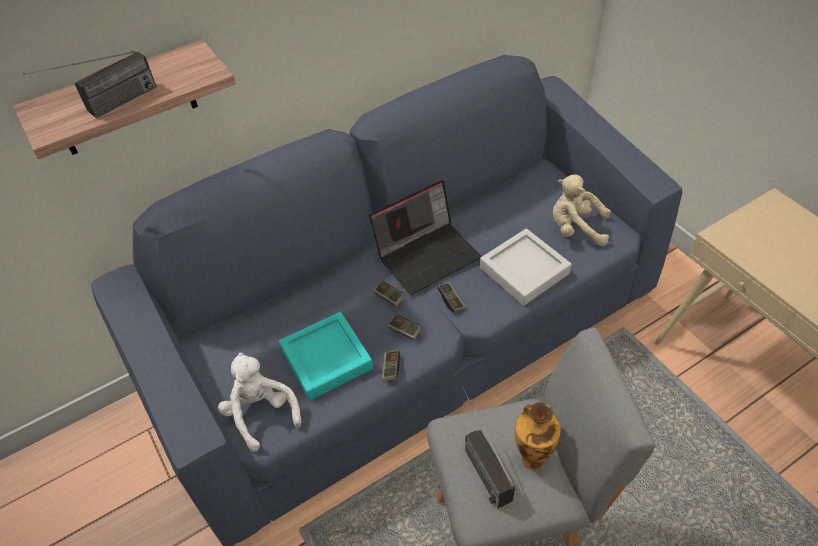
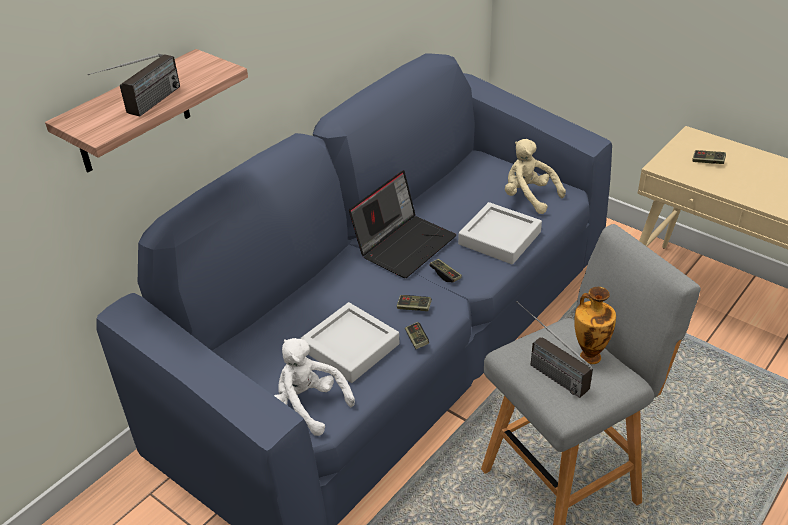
camera: 20 degrees left, 10 degrees down
turquoise tray [279,312,373,400] -> grey tray [300,302,400,383]
game controller [373,281,405,306] -> game controller moved to [692,150,726,164]
beige plush toy [553,174,611,246] -> beige plush toy turned 45 degrees clockwise [505,139,566,214]

